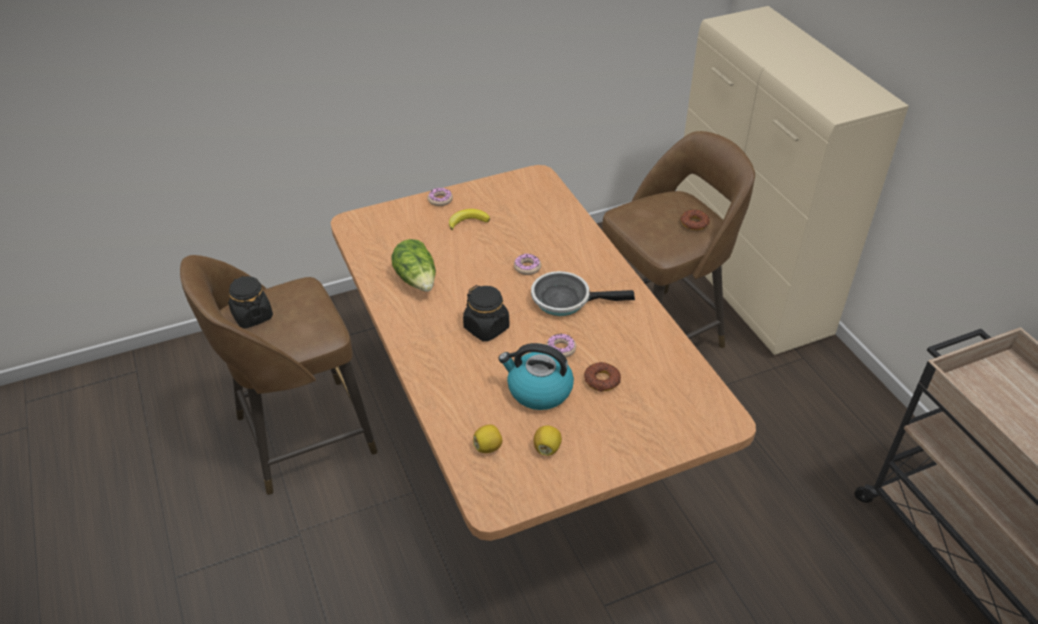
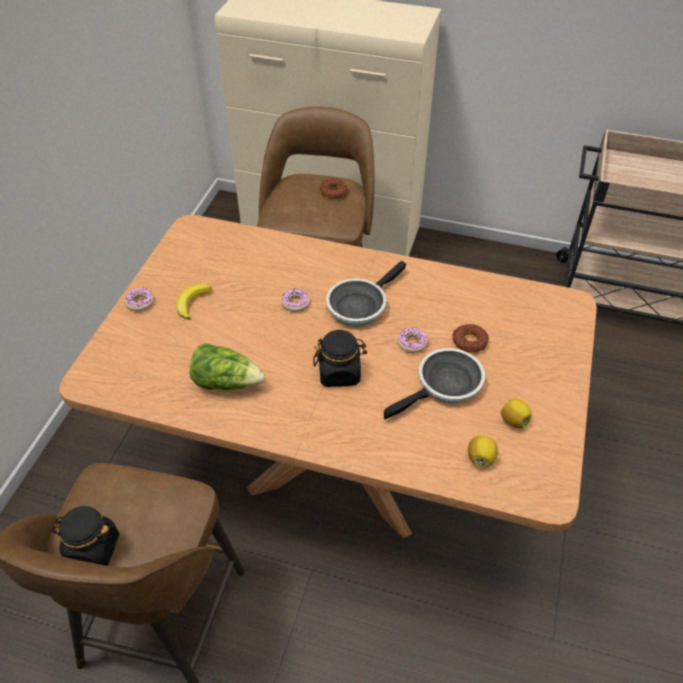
camera: 50 degrees left, 5 degrees up
kettle [498,343,574,410] -> frying pan [384,348,485,420]

